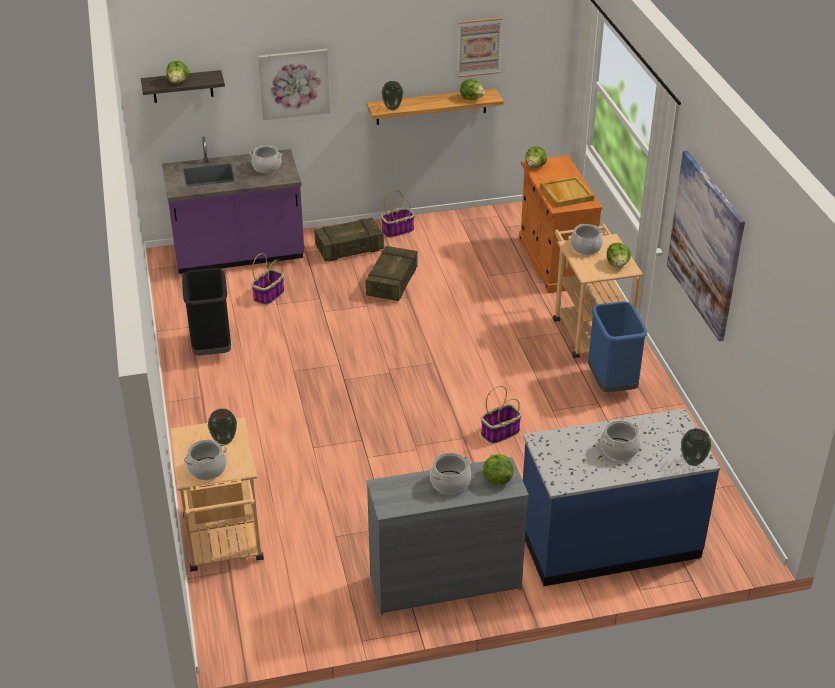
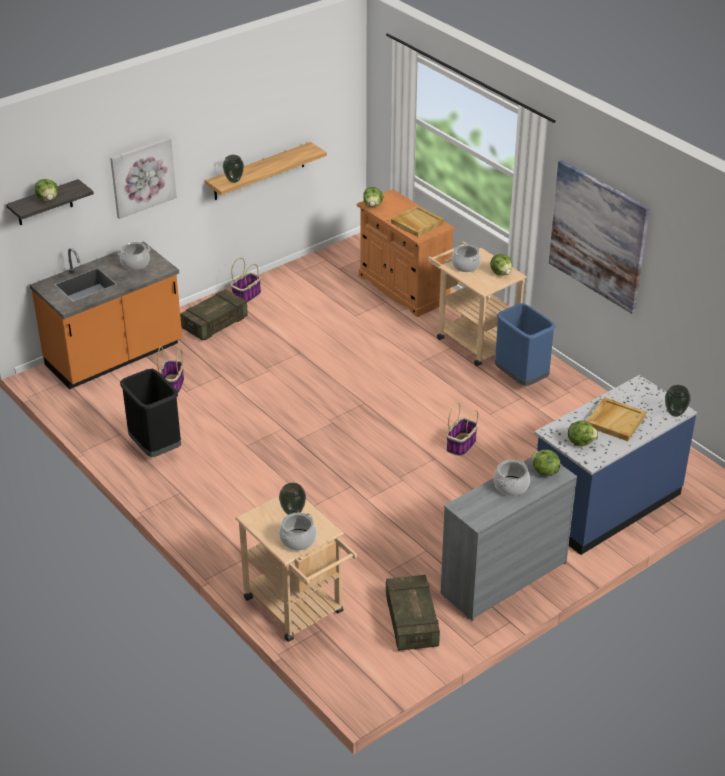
camera: 25 degrees left, 0 degrees up
purple counter [162,137,305,274] -> orange counter [30,241,182,389]
crate [366,246,418,301] -> crate moved to [386,575,440,651]
picture [457,17,503,77] -> none
lettuce [460,79,485,100] -> lettuce moved to [568,421,599,446]
cooking pot [600,420,640,461] -> beige tray [586,397,646,441]

